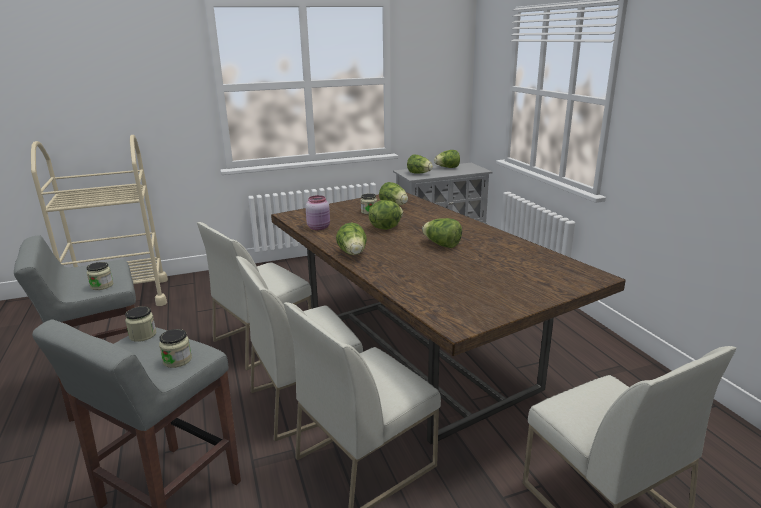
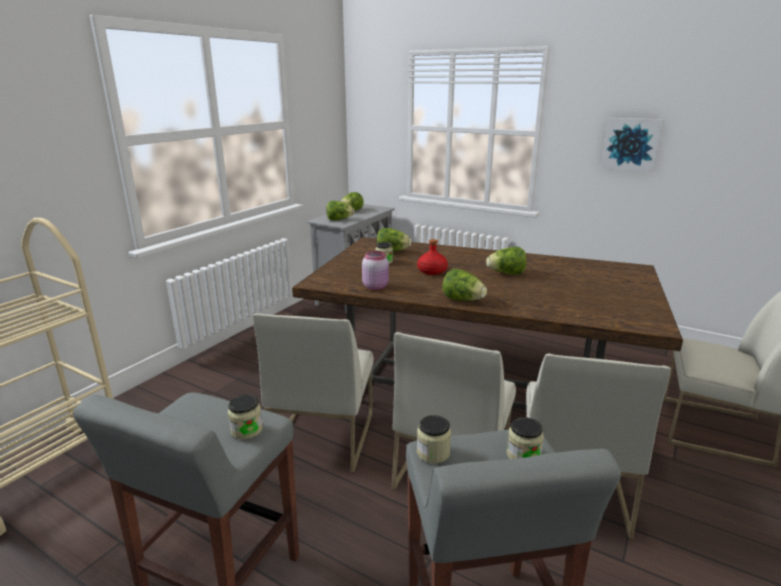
camera: 40 degrees left, 0 degrees up
lettuce [369,200,403,230] -> red bottle [417,239,448,275]
none -> picture [601,118,664,172]

